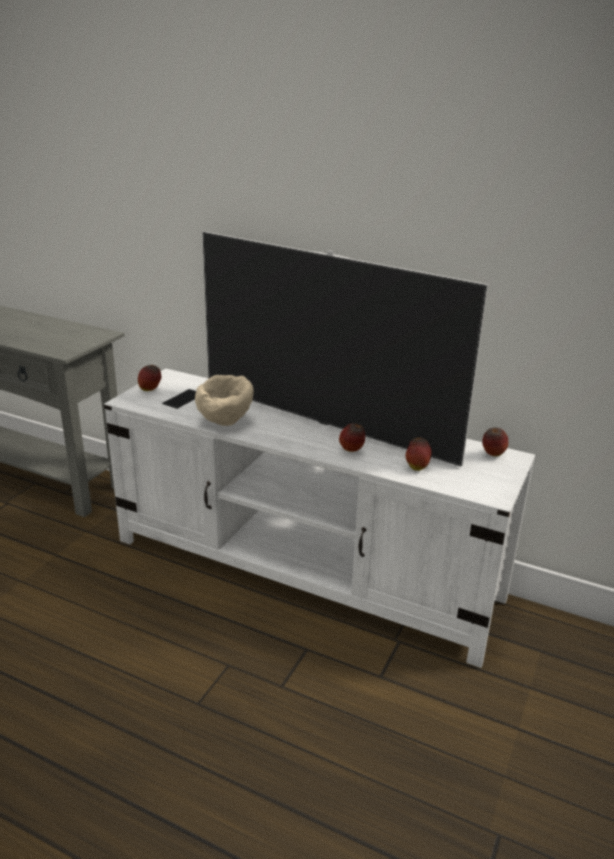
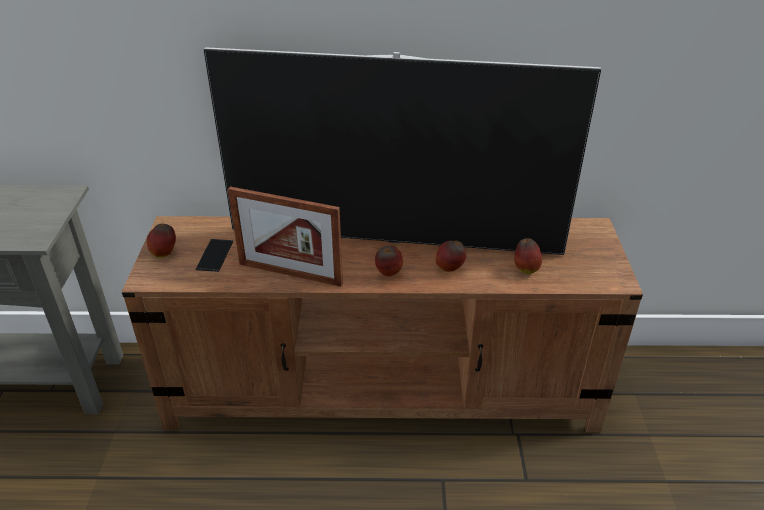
camera: 25 degrees left, 10 degrees up
white tv stand [104,368,535,668] -> brown tv stand [122,216,643,433]
beige bowl [195,375,254,426] -> picture frame [228,186,343,287]
apple [482,428,508,456] -> apple moved to [375,245,403,276]

